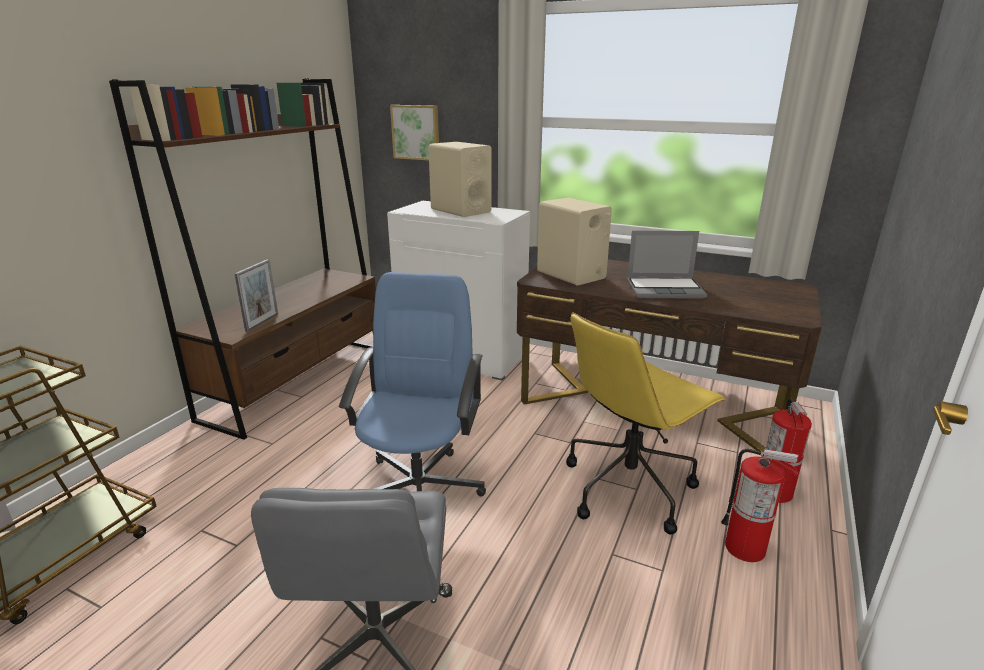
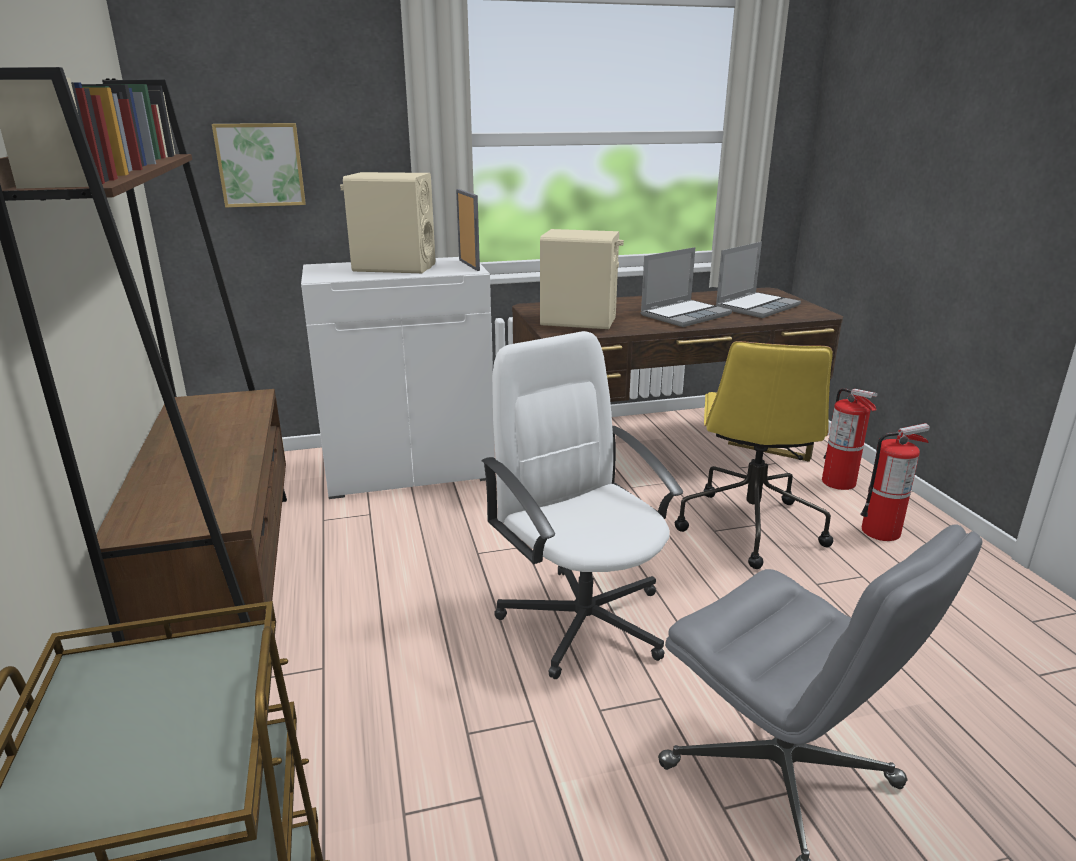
camera: 40 degrees left, 0 degrees up
picture frame [234,259,278,332] -> picture frame moved to [456,189,480,271]
blue office chair [339,272,486,497] -> white office chair [482,331,683,679]
none -> laptop [715,242,801,318]

